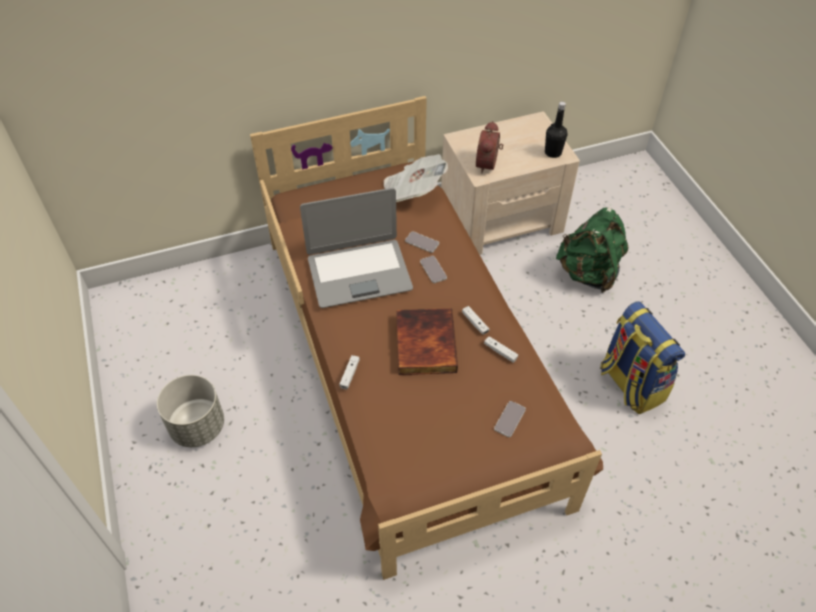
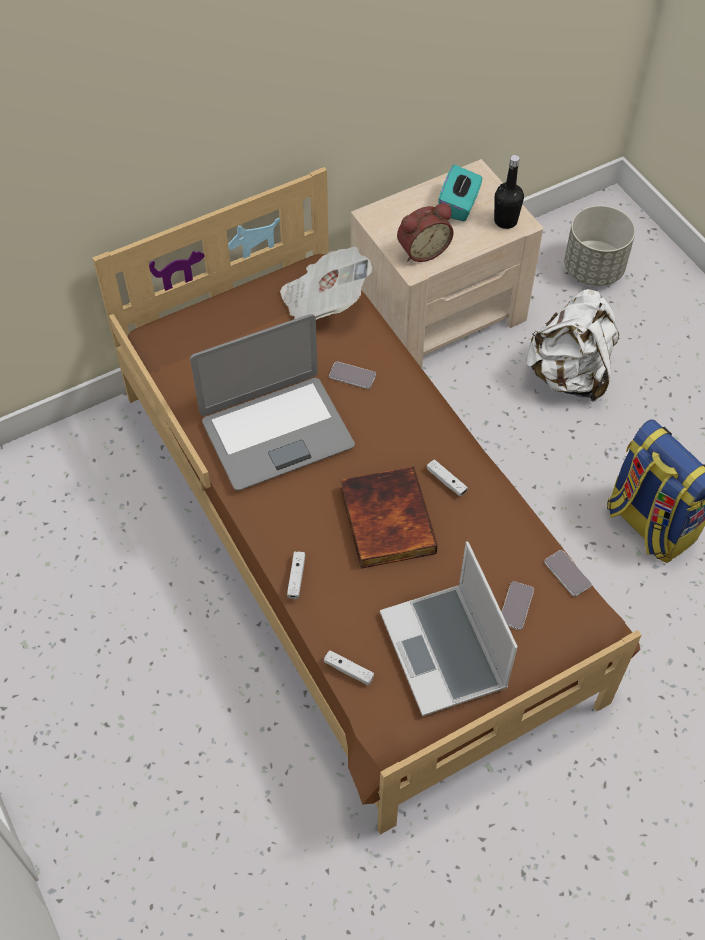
camera: 10 degrees left, 5 degrees up
grey planter [157,375,224,447] -> grey planter moved to [564,205,635,286]
phone [420,256,447,283] -> phone moved to [544,550,592,597]
alarm clock [476,121,503,174] -> alarm clock turned 120 degrees counterclockwise [397,203,454,262]
white game controller [484,336,518,363] -> white game controller moved to [324,650,374,685]
green backpack [556,207,628,293] -> white backpack [526,289,619,402]
none -> laptop [380,542,518,717]
none -> turquoise tissue box [438,165,483,221]

